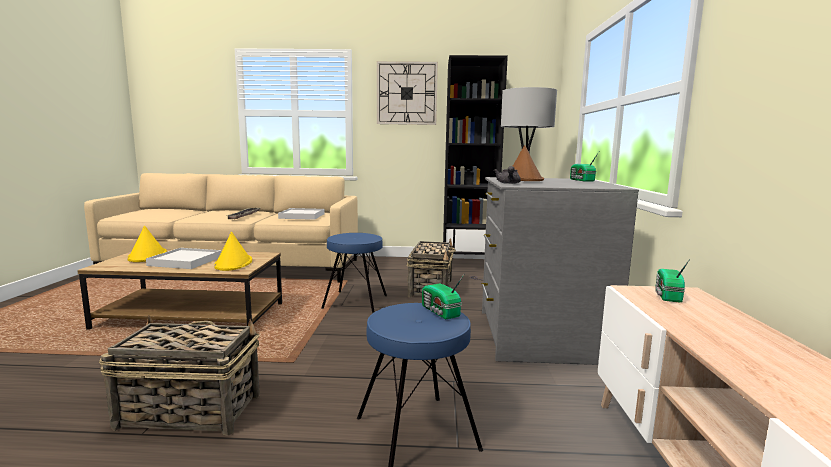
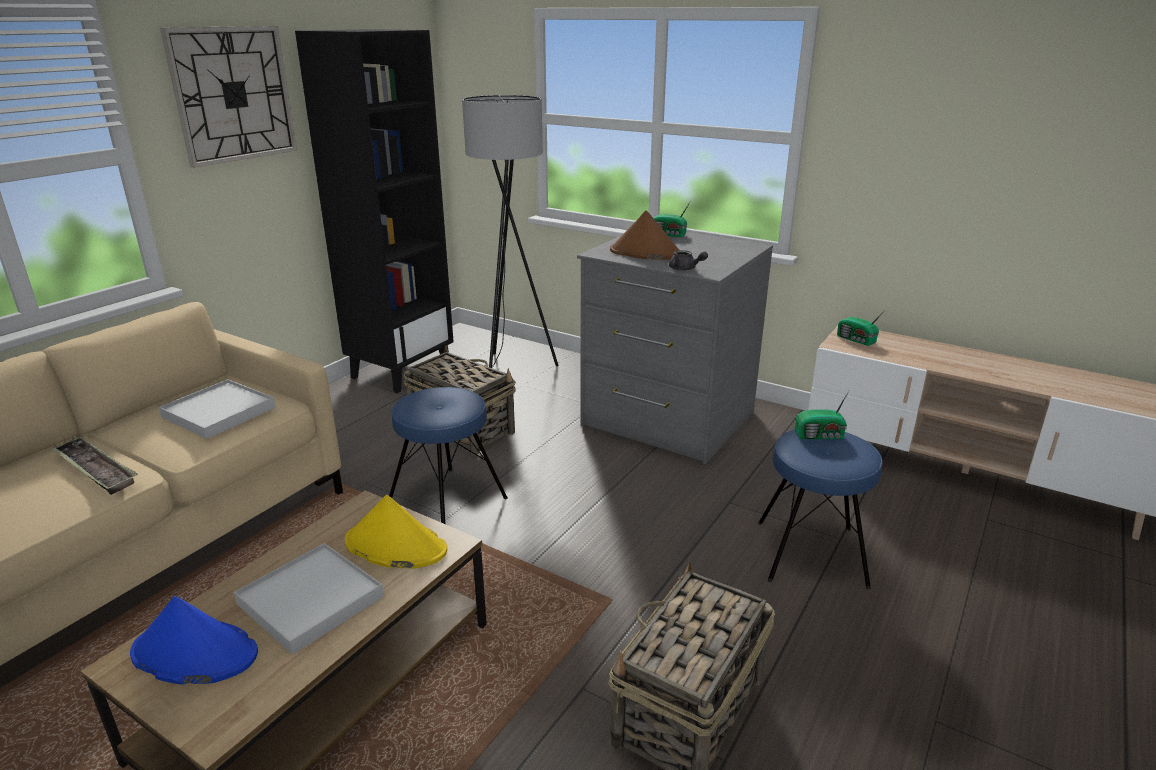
camera: 60 degrees left, 15 degrees up
yellow hat [127,226,167,262] -> blue hat [130,596,258,684]

